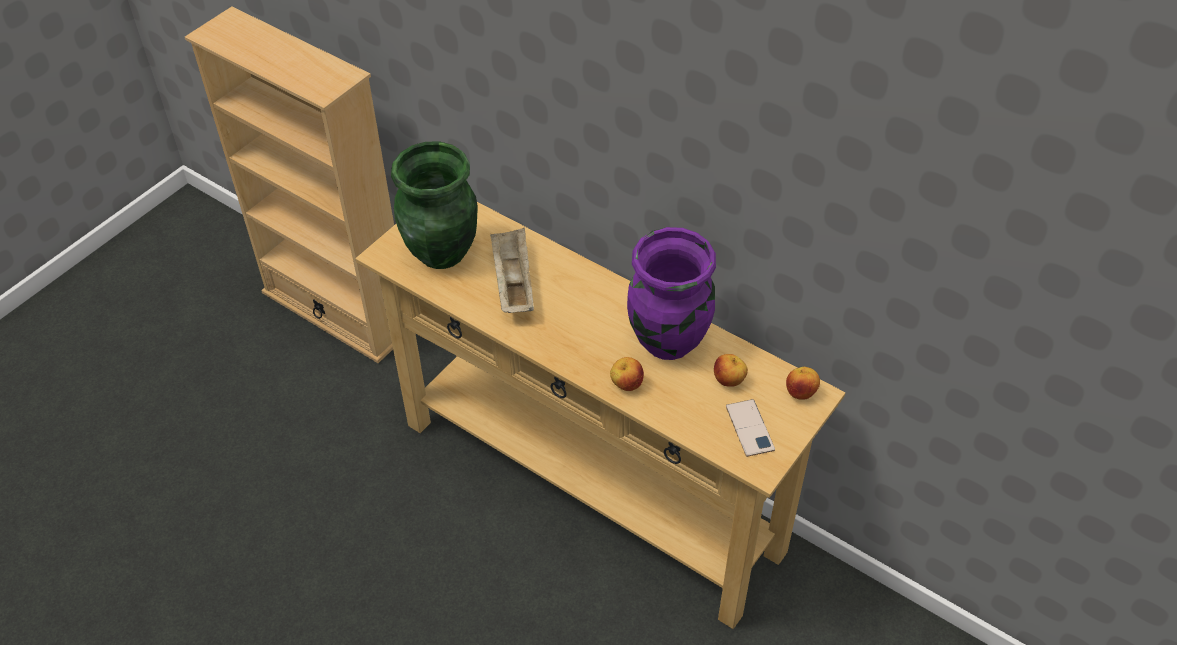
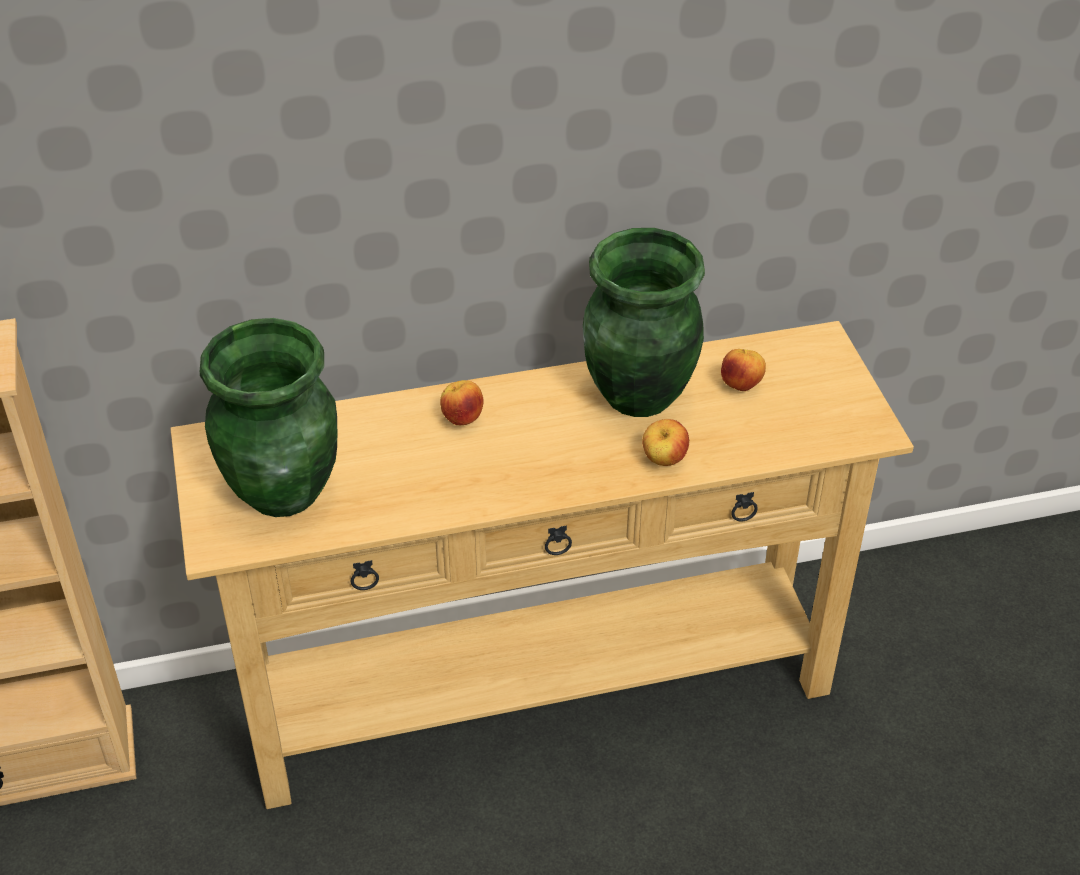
camera: 50 degrees left, 5 degrees down
beige tray [490,228,534,313] -> none
purple vase [627,227,716,360] -> green vase [583,228,705,417]
phone [726,399,775,457] -> none
apple [786,367,820,400] -> apple moved to [440,380,484,425]

